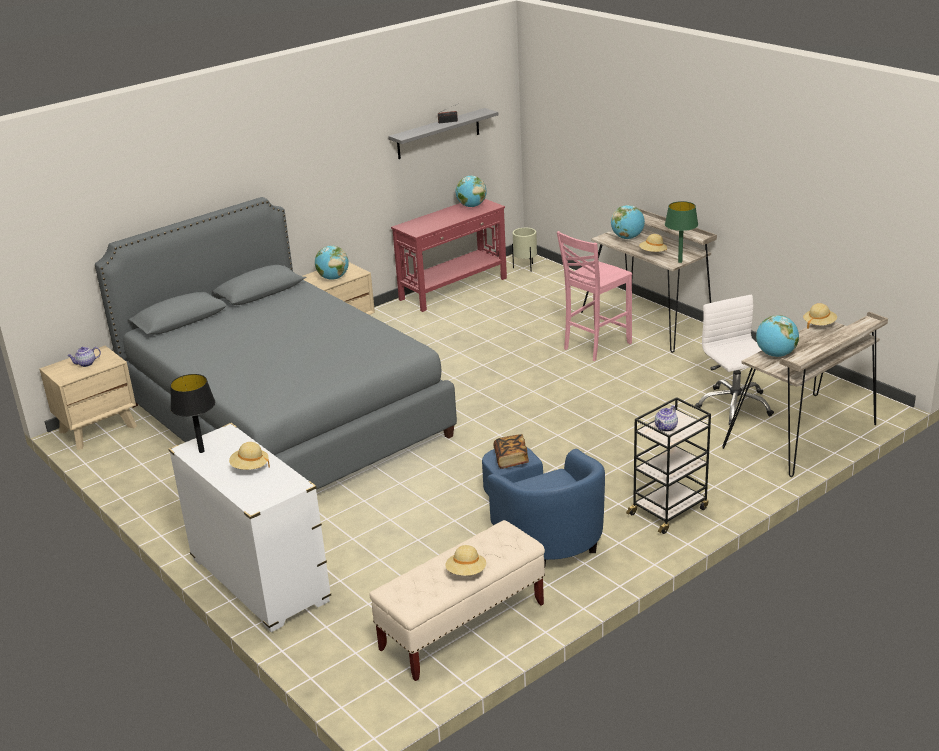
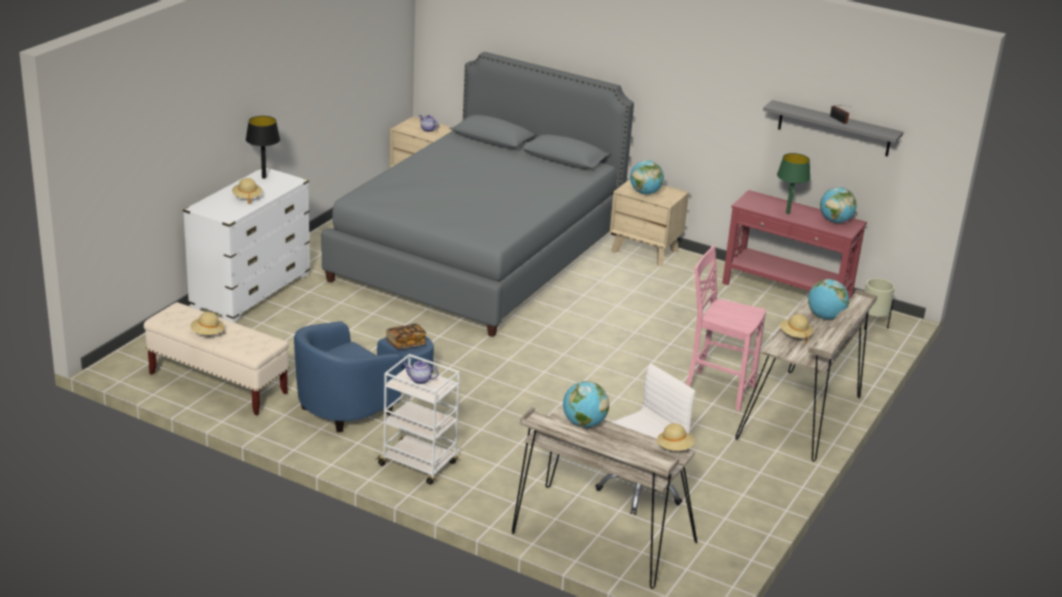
camera: 65 degrees right, 0 degrees up
black cart [626,397,711,534] -> white cart [376,354,460,485]
green table lamp [665,201,698,263] -> green table lamp moved to [777,153,810,214]

